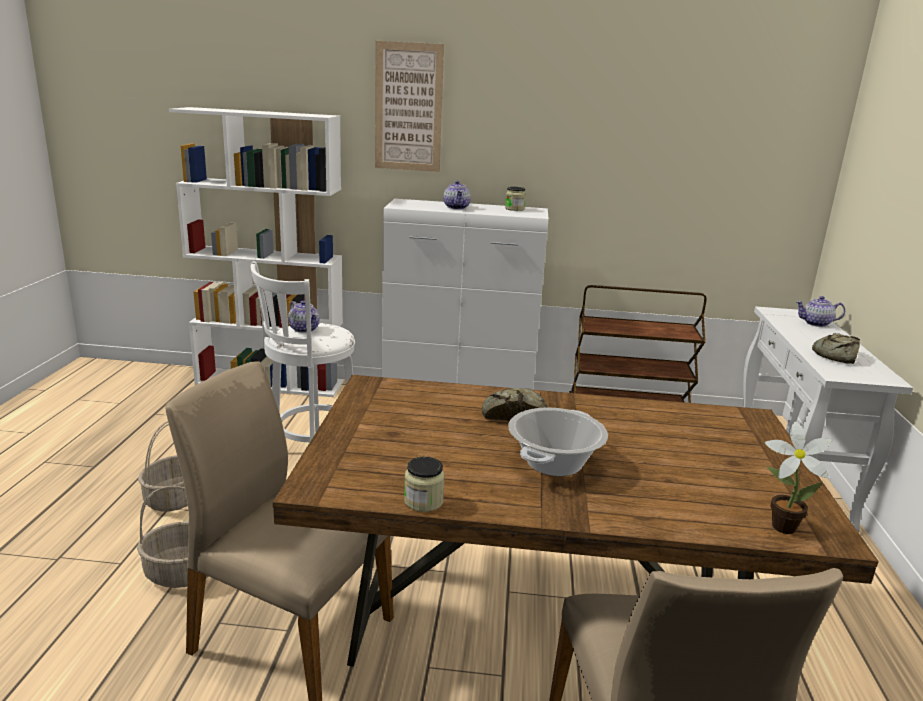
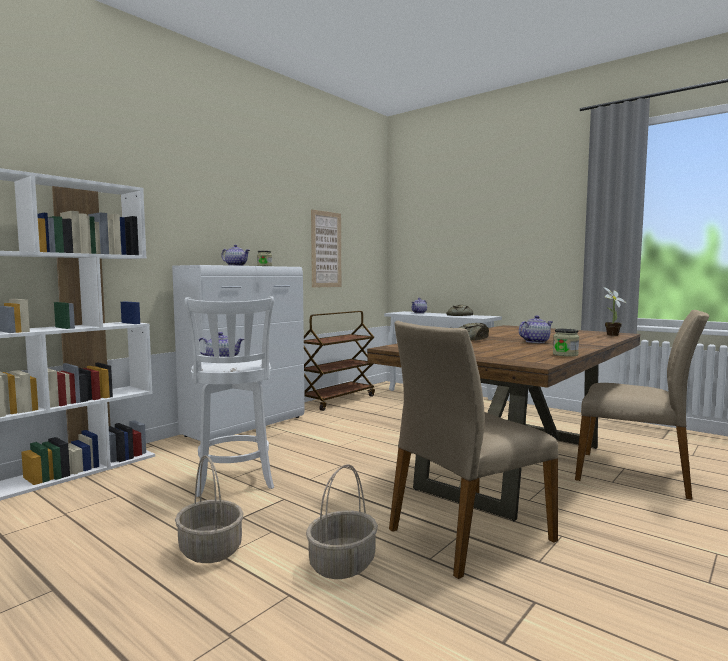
camera: 55 degrees left, 15 degrees down
picture [375,41,444,172] -> picture moved to [311,210,341,288]
cooking pot [509,407,608,476] -> teapot [519,315,553,343]

